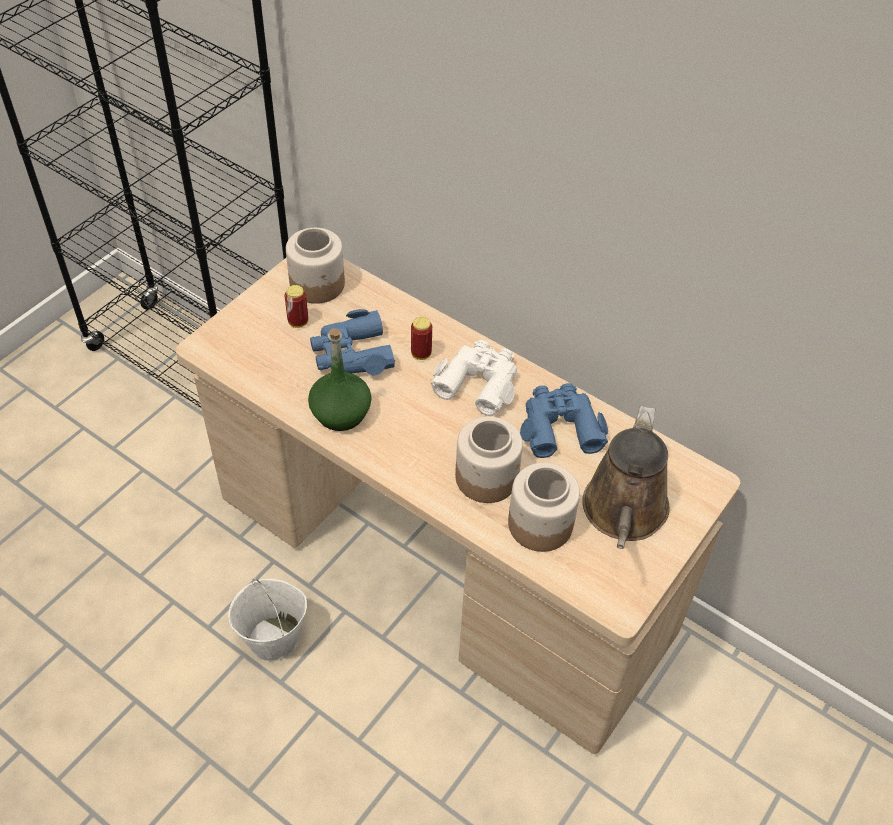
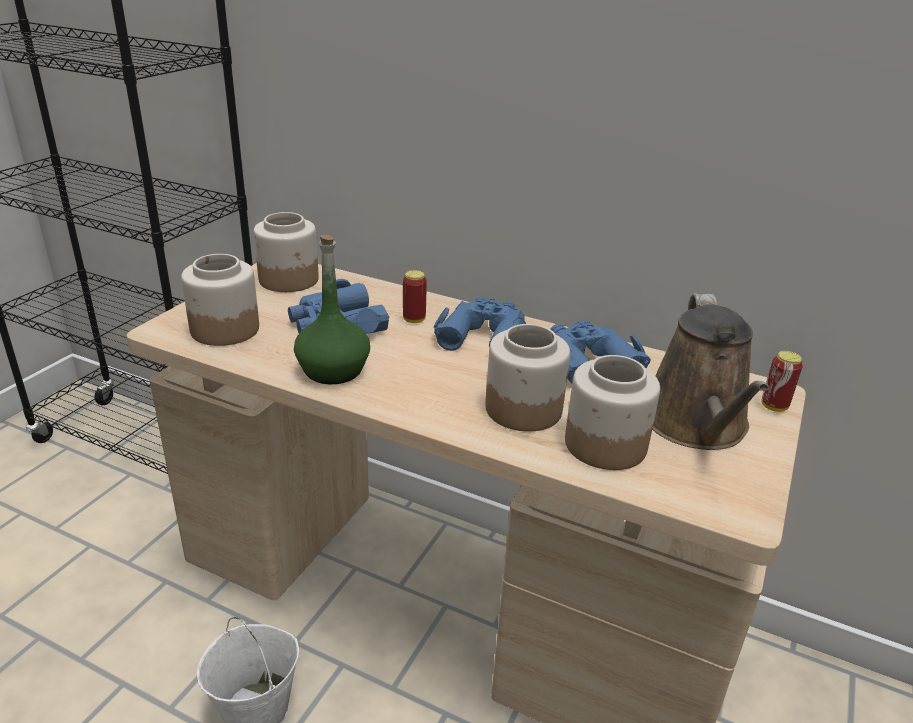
camera: 10 degrees left, 20 degrees down
can [284,285,308,328] -> can moved to [761,351,803,412]
white binoculars [430,340,517,416] -> blue binoculars [434,297,526,351]
none -> jar [181,254,259,346]

